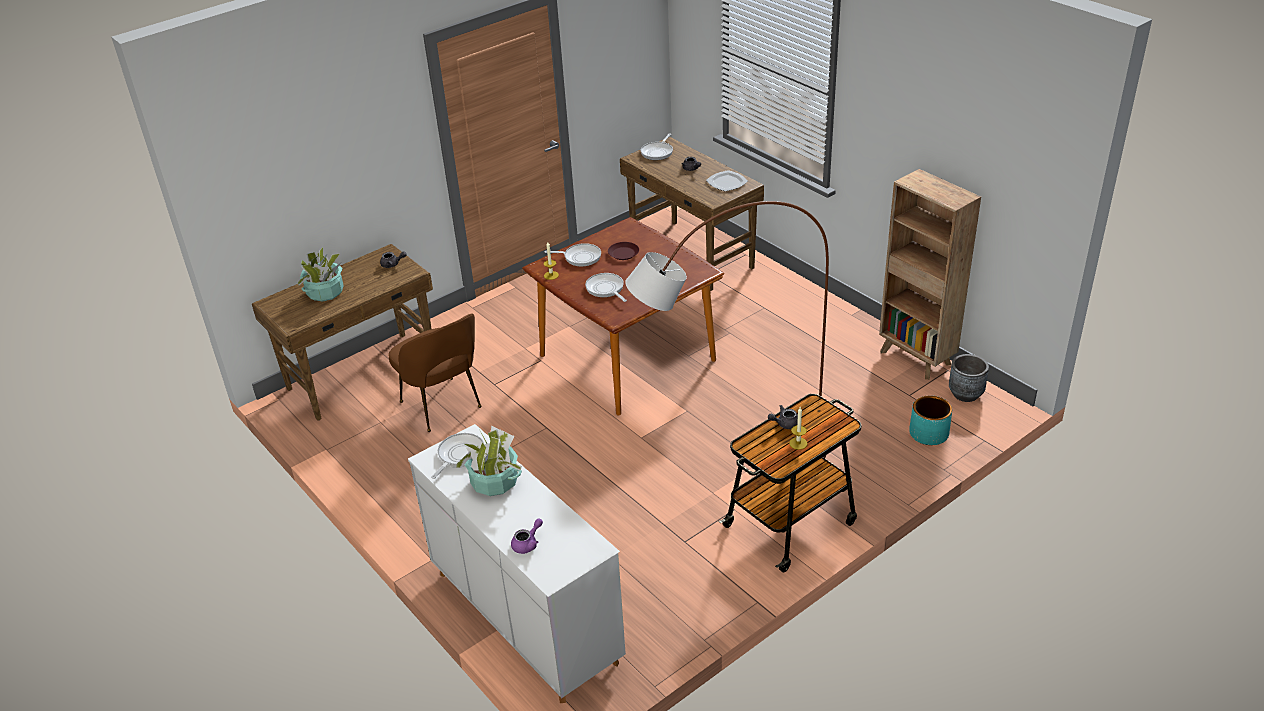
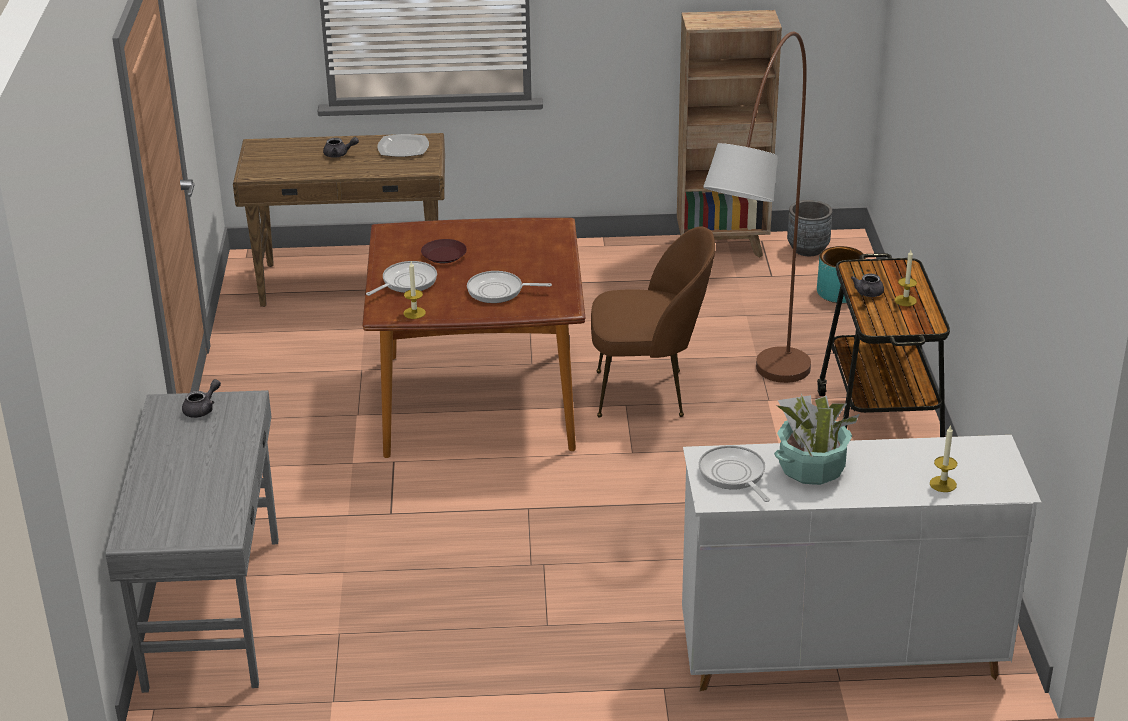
camera: 55 degrees left, 5 degrees down
brown console table [252,244,433,421] -> grey console table [106,390,279,693]
potted plant [297,247,344,301] -> none
brown chair [388,314,482,432] -> brown chair moved to [591,227,715,418]
purple teapot [511,518,543,554] -> candle [930,425,957,492]
frying pan [641,133,673,160] -> none

